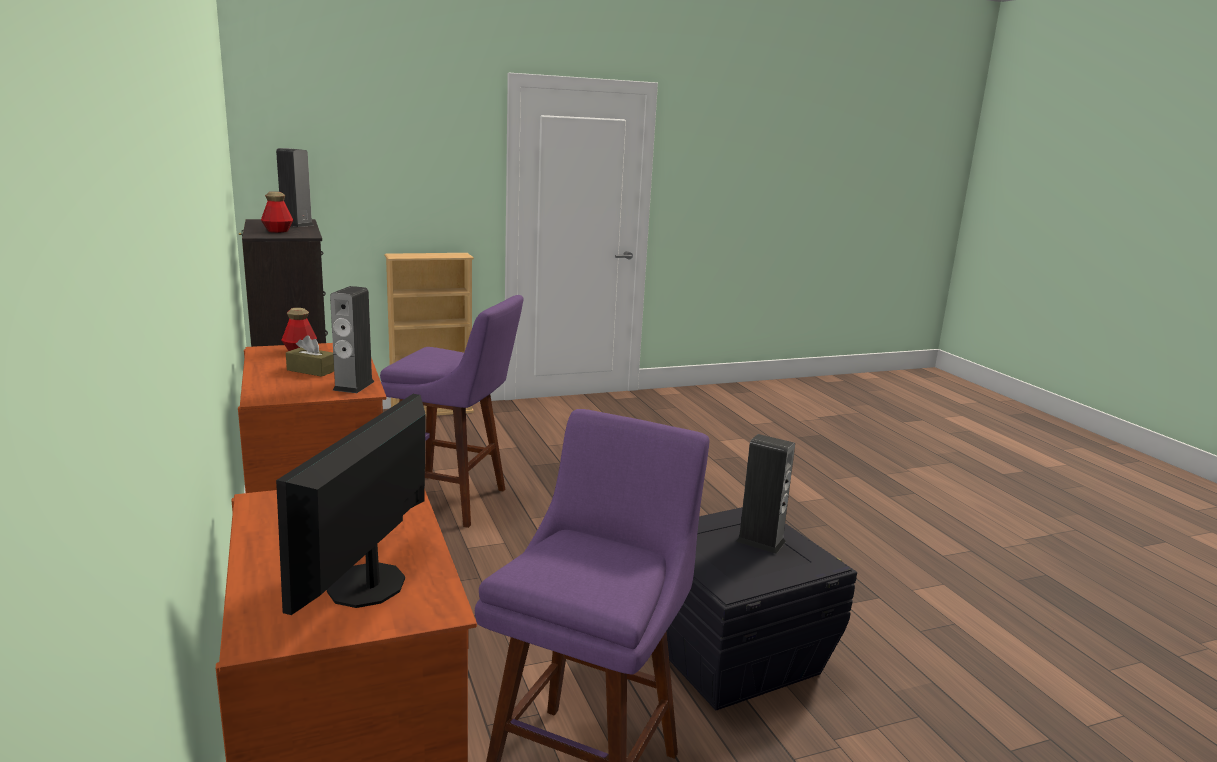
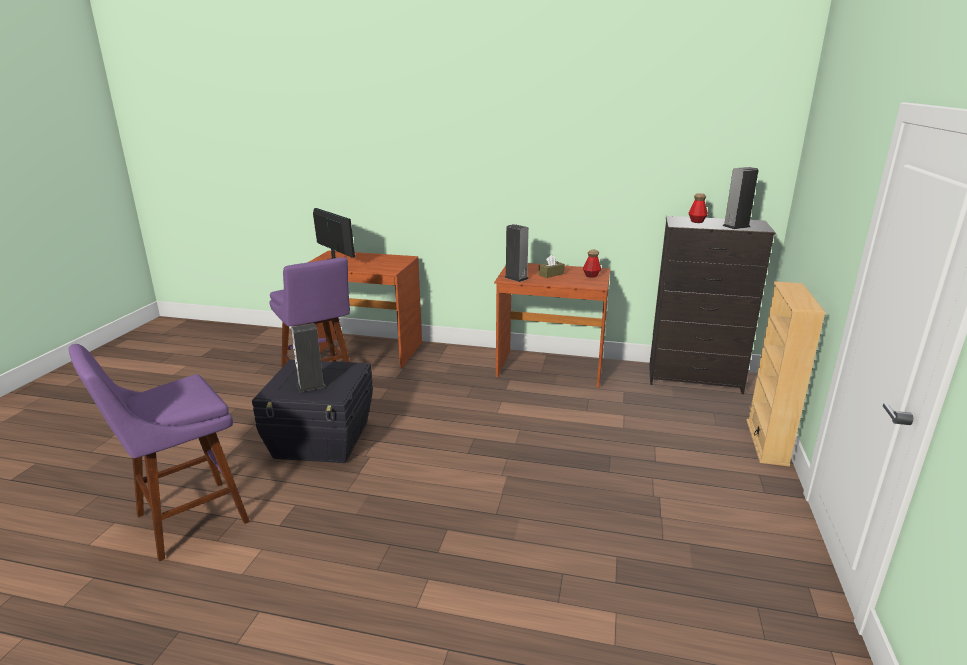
camera: 125 degrees right, 5 degrees up
purple stool [380,295,524,528] -> purple stool moved to [69,344,250,561]

